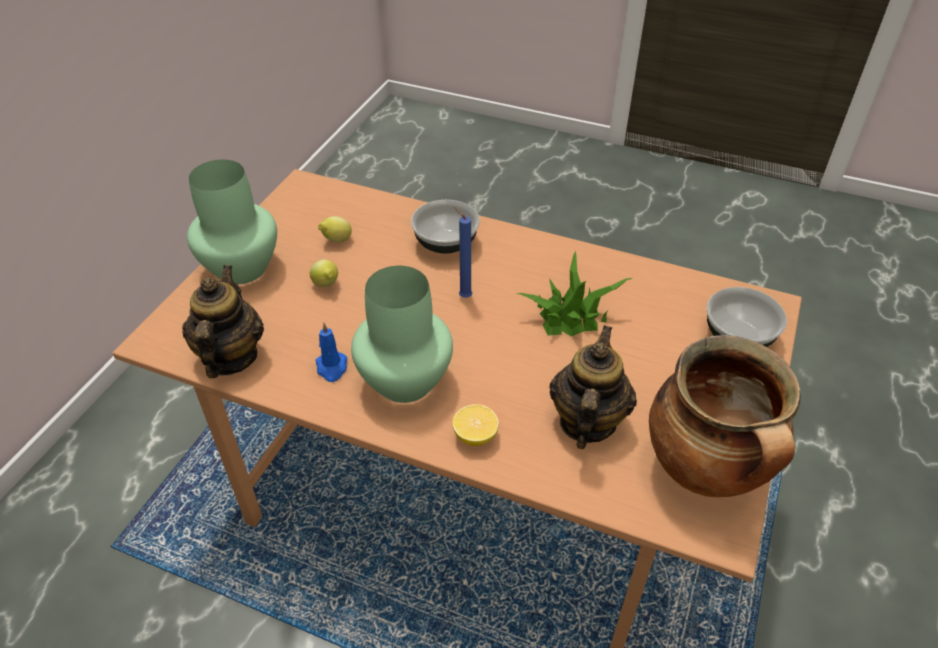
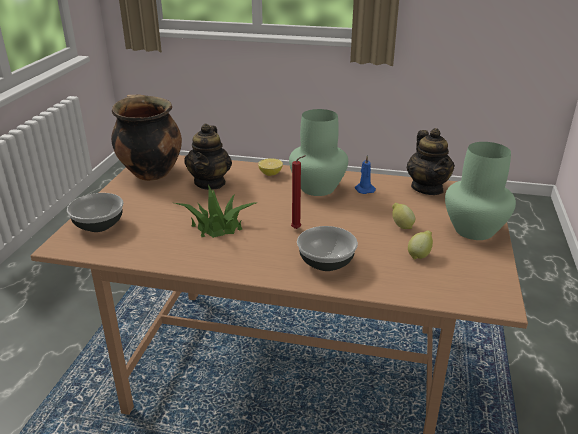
camera: 170 degrees right, 15 degrees down
blue candle [454,207,472,298] -> red candle [291,156,305,229]

